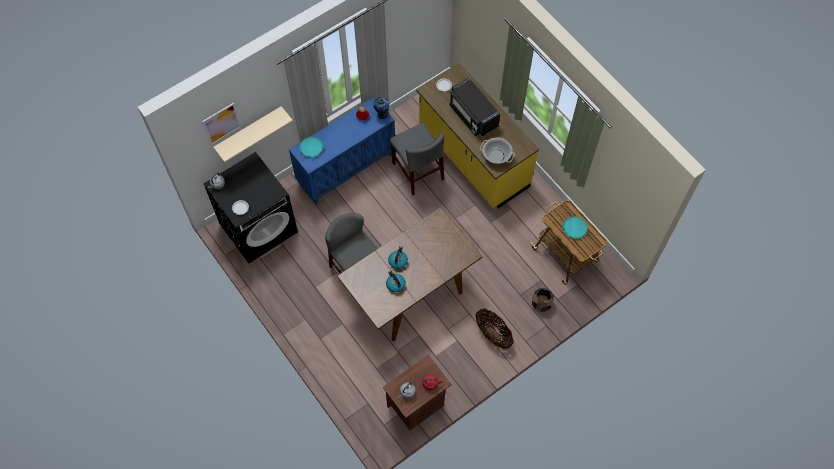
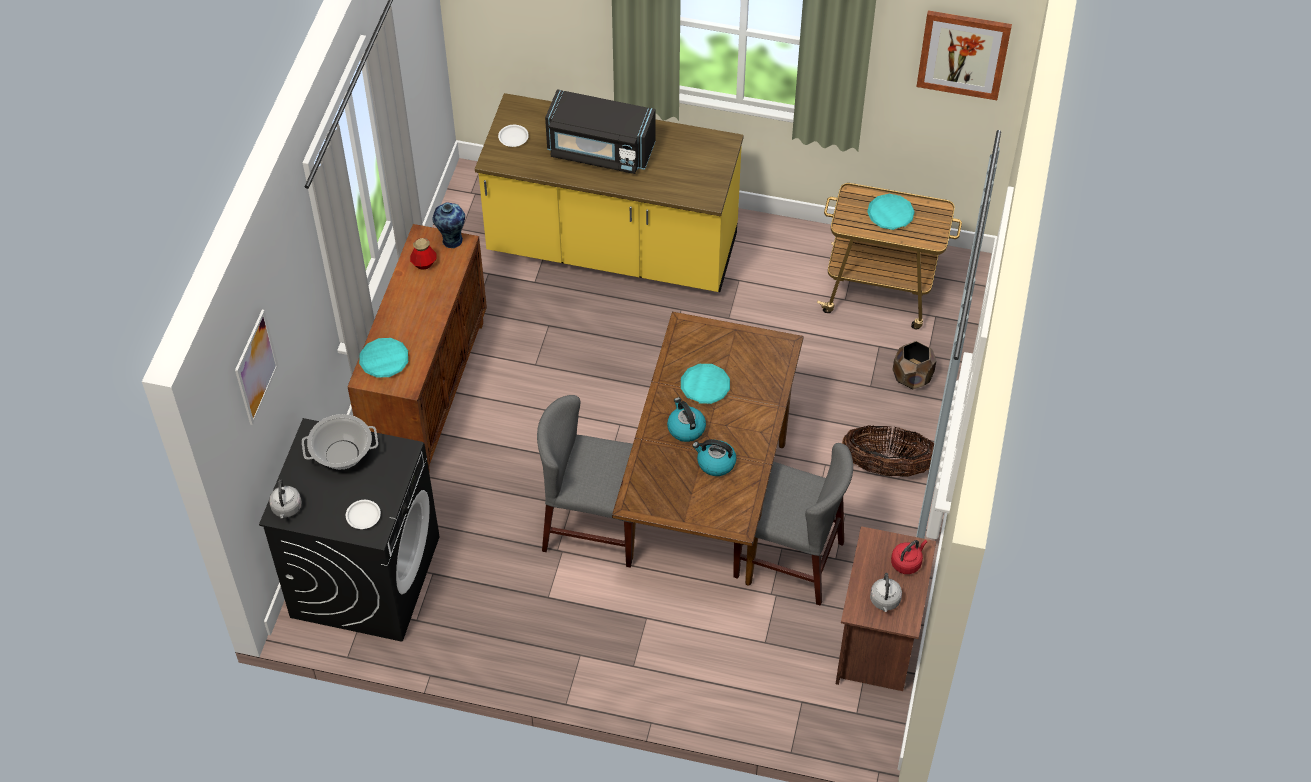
camera: 40 degrees left, 10 degrees down
beige shelf [213,106,293,162] -> none
blue cabinet [289,97,395,204] -> brown cabinet [348,224,487,472]
grey chair [390,122,444,195] -> grey chair moved to [733,443,853,606]
cooking pot [480,138,515,164] -> cooking pot moved to [302,414,378,469]
none -> turquoise plate [681,364,730,404]
none -> picture [916,10,1012,100]

